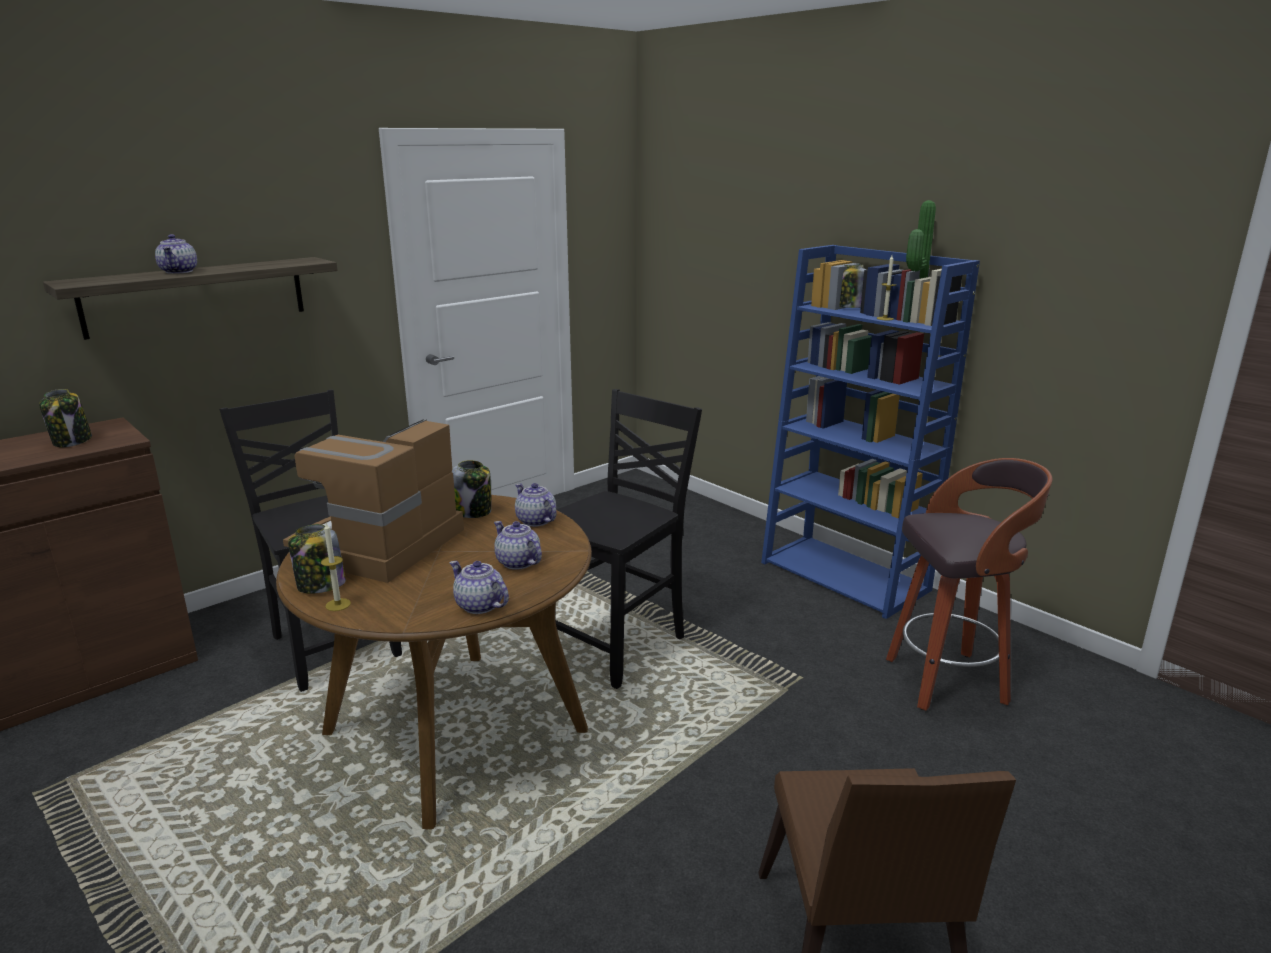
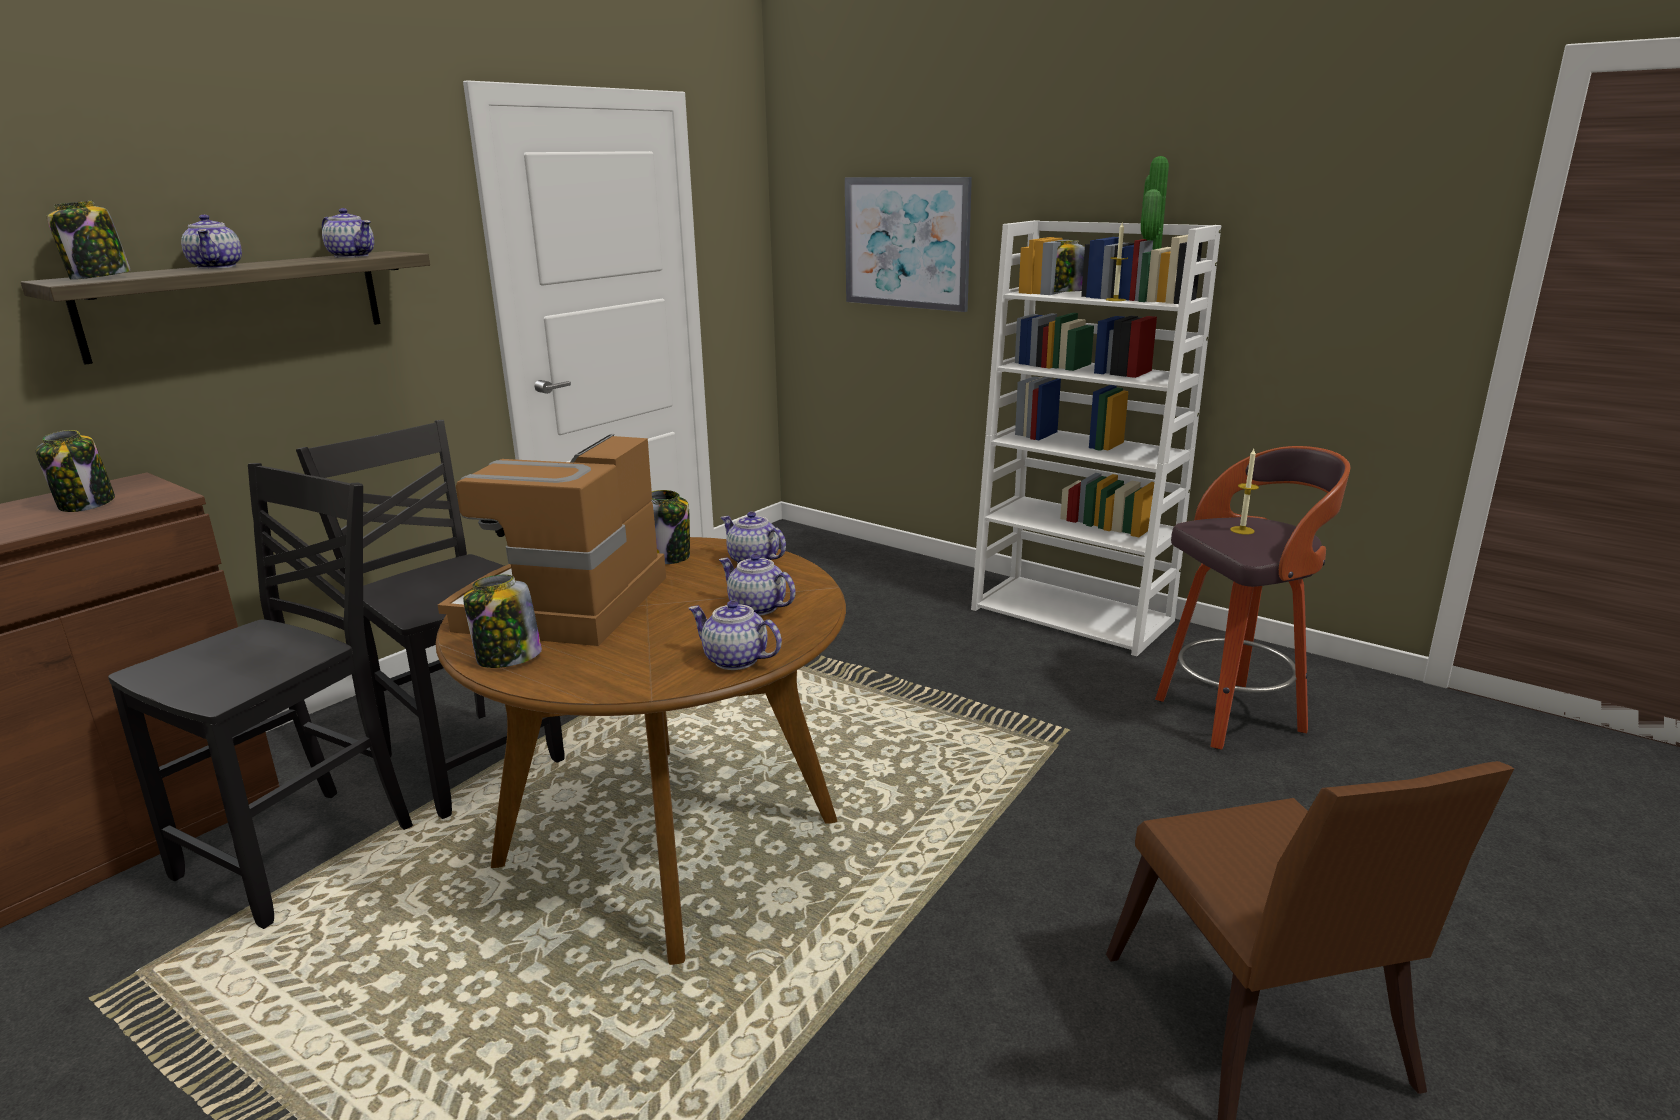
camera: 10 degrees left, 0 degrees up
candle [321,523,351,611] -> candle moved to [1230,449,1259,534]
black chair [555,389,702,689] -> black chair moved to [108,463,413,929]
blue bookcase [761,245,980,619] -> white bookcase [971,220,1221,656]
none -> jar [47,201,131,280]
none -> teapot [322,208,374,258]
none -> picture [845,177,972,312]

